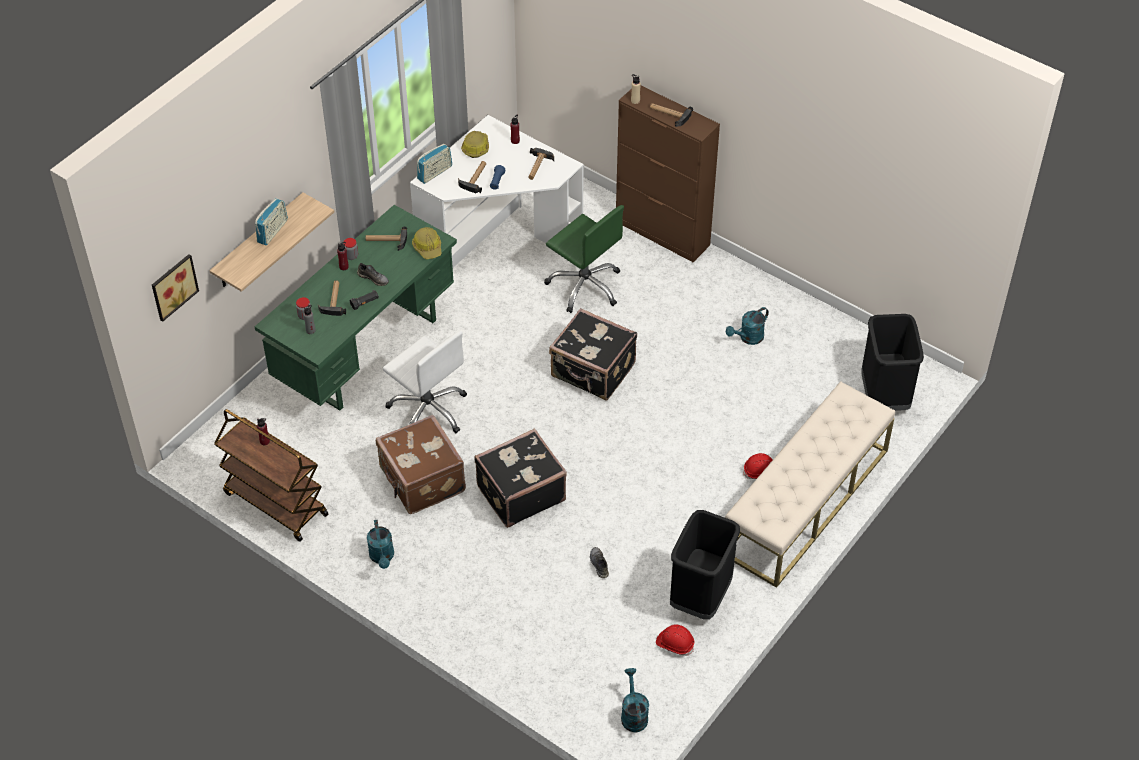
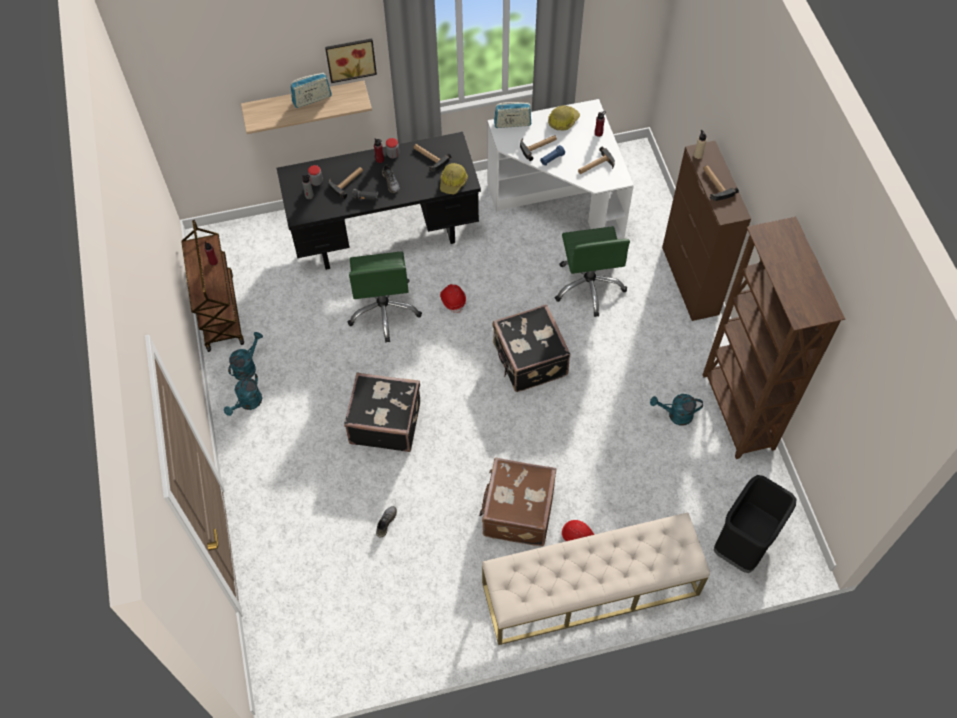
camera: 40 degrees right, 10 degrees up
picture [152,254,199,322] -> picture moved to [325,39,377,83]
green desk [254,205,457,411] -> black desk [277,132,481,270]
brown suitcase [376,415,466,514] -> brown suitcase moved to [479,458,556,546]
white office chair [383,331,467,433] -> green office chair [348,251,422,342]
turquoise watering can [621,668,649,732] -> turquoise watering can moved to [228,332,263,380]
red hard hat [656,625,694,656] -> red hard hat moved to [440,284,466,313]
black trash can [670,510,740,620] -> none
none -> brown bookcase [703,217,845,459]

